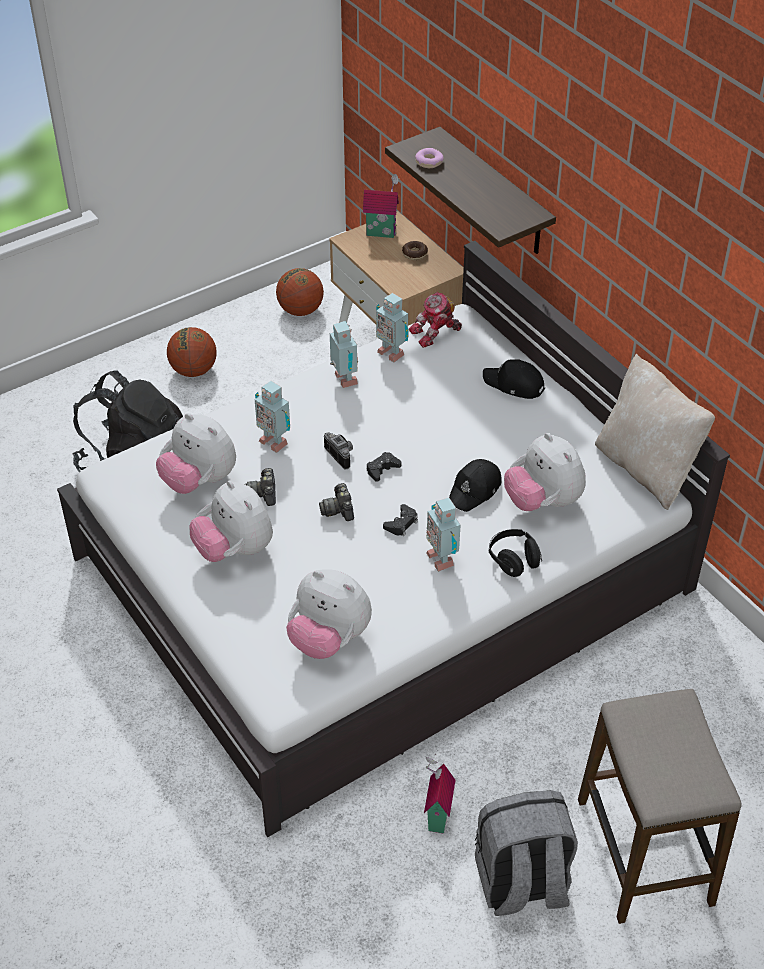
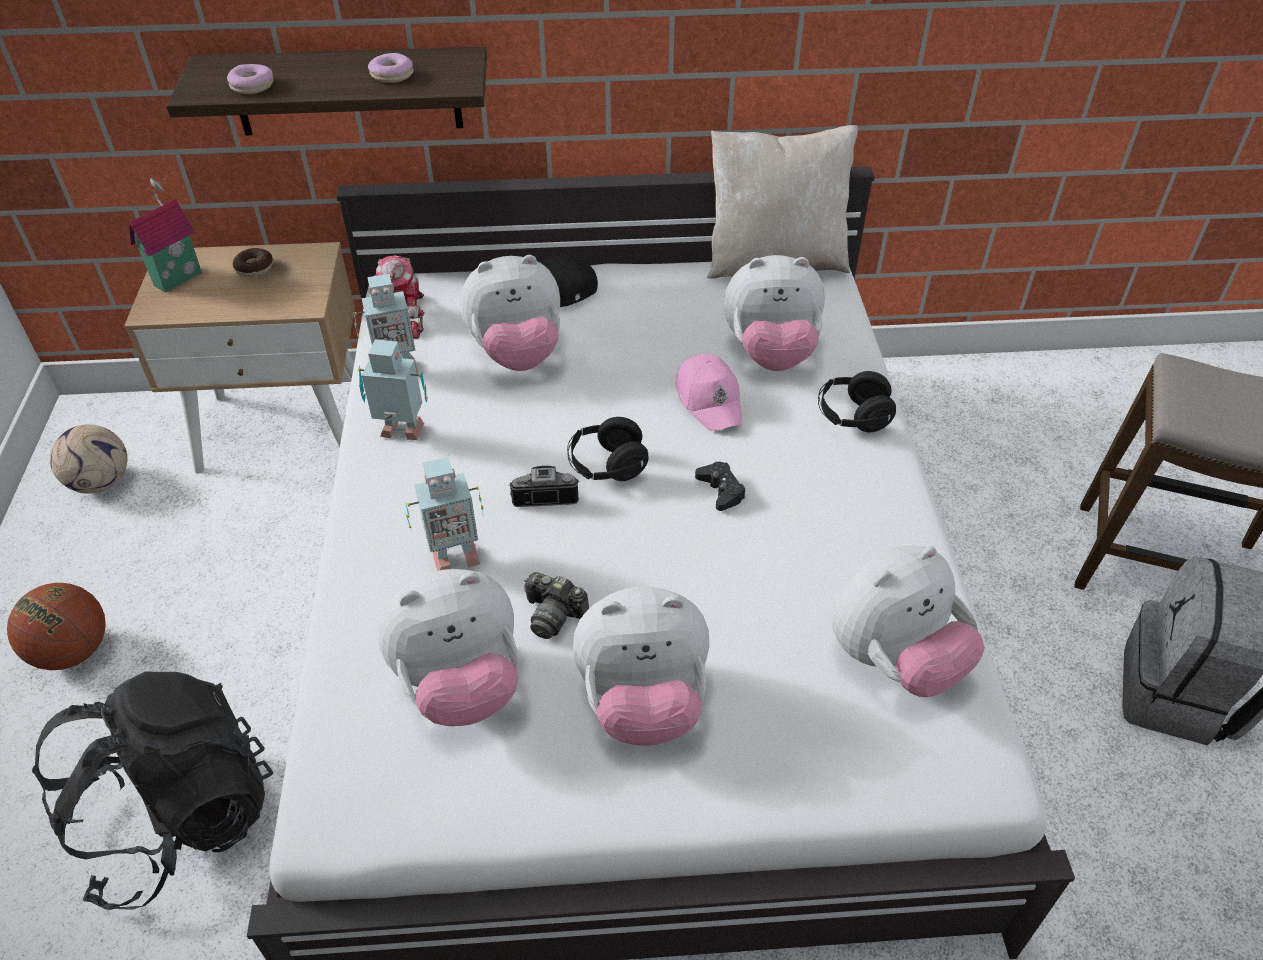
camera: 60 degrees left, 0 degrees up
basketball [276,268,324,316] -> football [50,424,127,494]
camera [319,483,354,521] -> none
black game controller [366,452,402,482] -> black headphones [567,417,649,481]
toy house [424,753,455,833] -> none
toy robot [426,498,461,572] -> none
black cap [449,459,501,512] -> pink cap [675,354,742,431]
none -> donut [368,53,413,83]
none -> plush toy [460,255,560,371]

